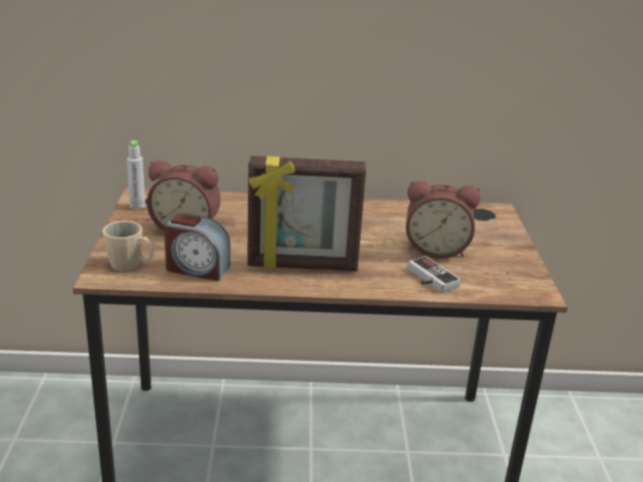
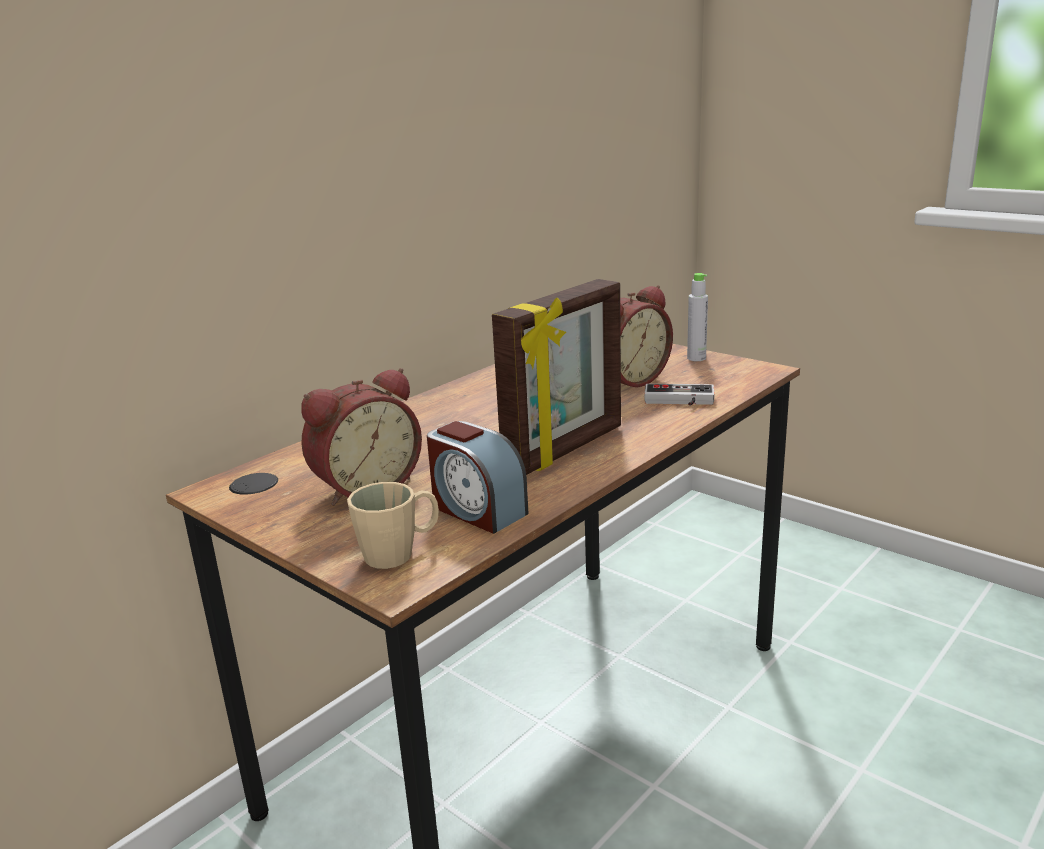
camera: 45 degrees left, 5 degrees down
grey bottle [127,140,145,209] -> grey bottle moved to [687,273,708,361]
alarm clock [164,213,230,281] -> alarm clock turned 75 degrees clockwise [427,421,529,534]

